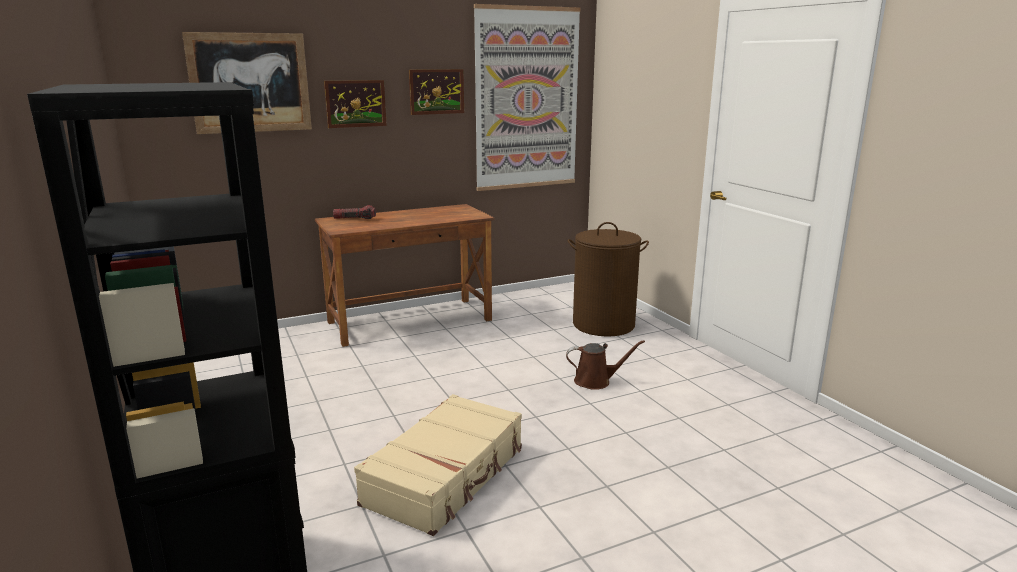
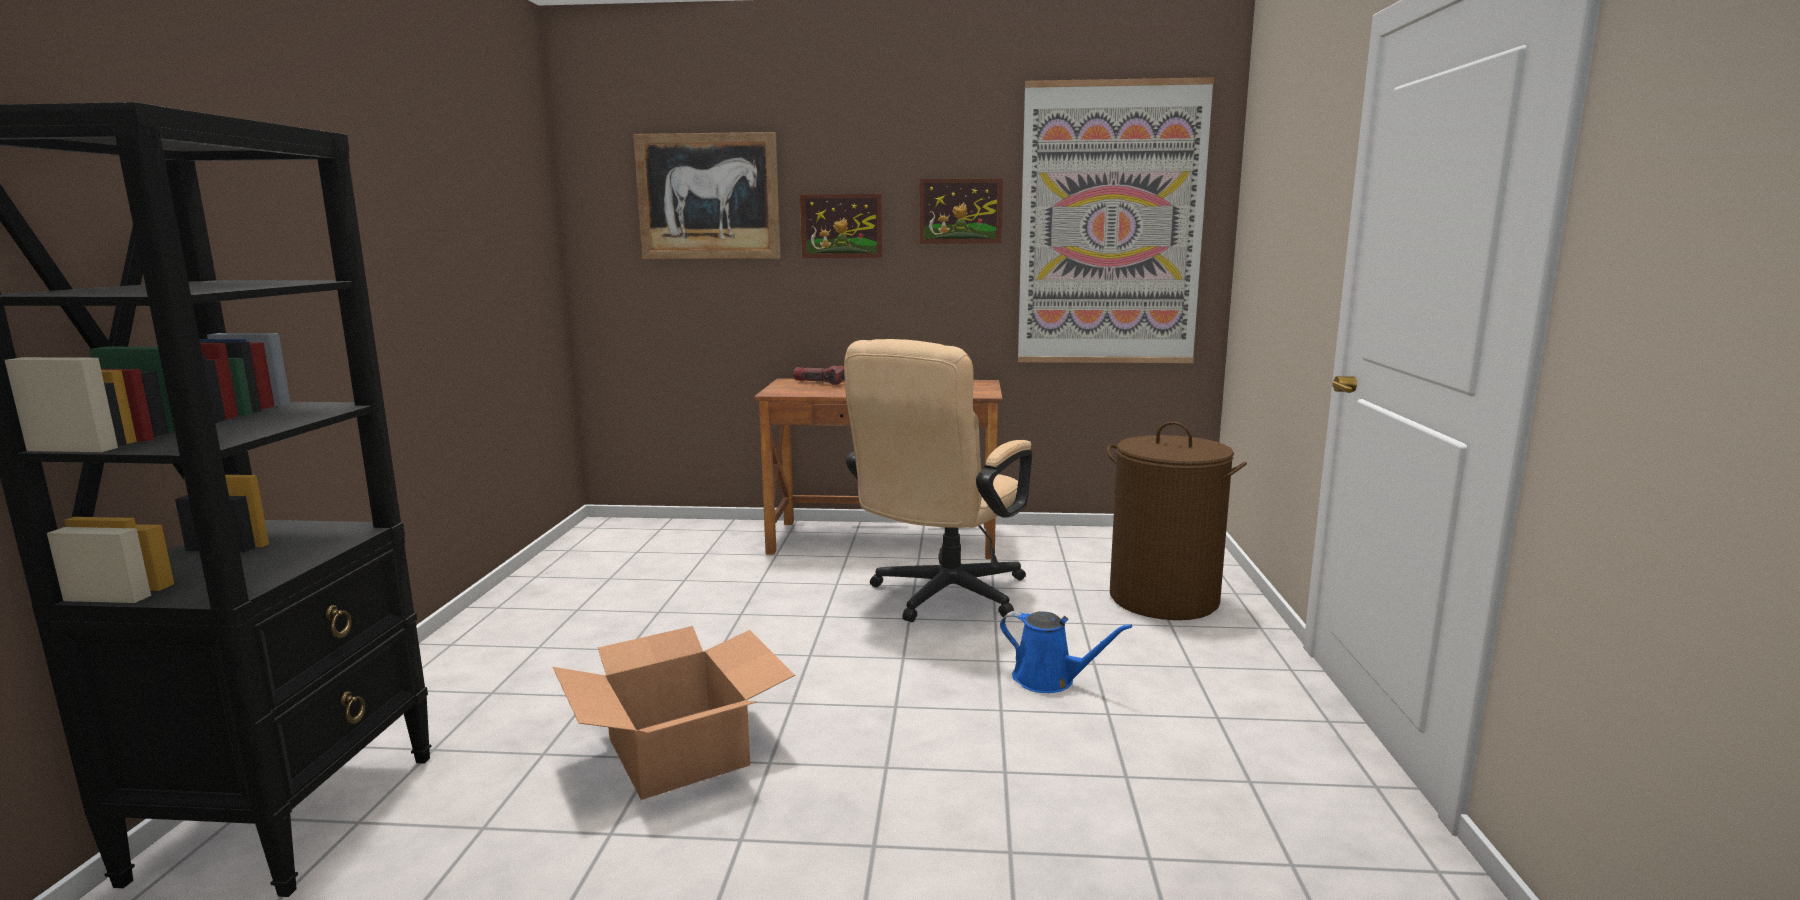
camera: 30 degrees right, 5 degrees down
beige suitcase [354,394,522,536] -> cardboard box [553,626,795,800]
brown watering can [566,340,645,390] -> blue watering can [1000,611,1132,693]
none -> beige office chair [844,339,1032,622]

